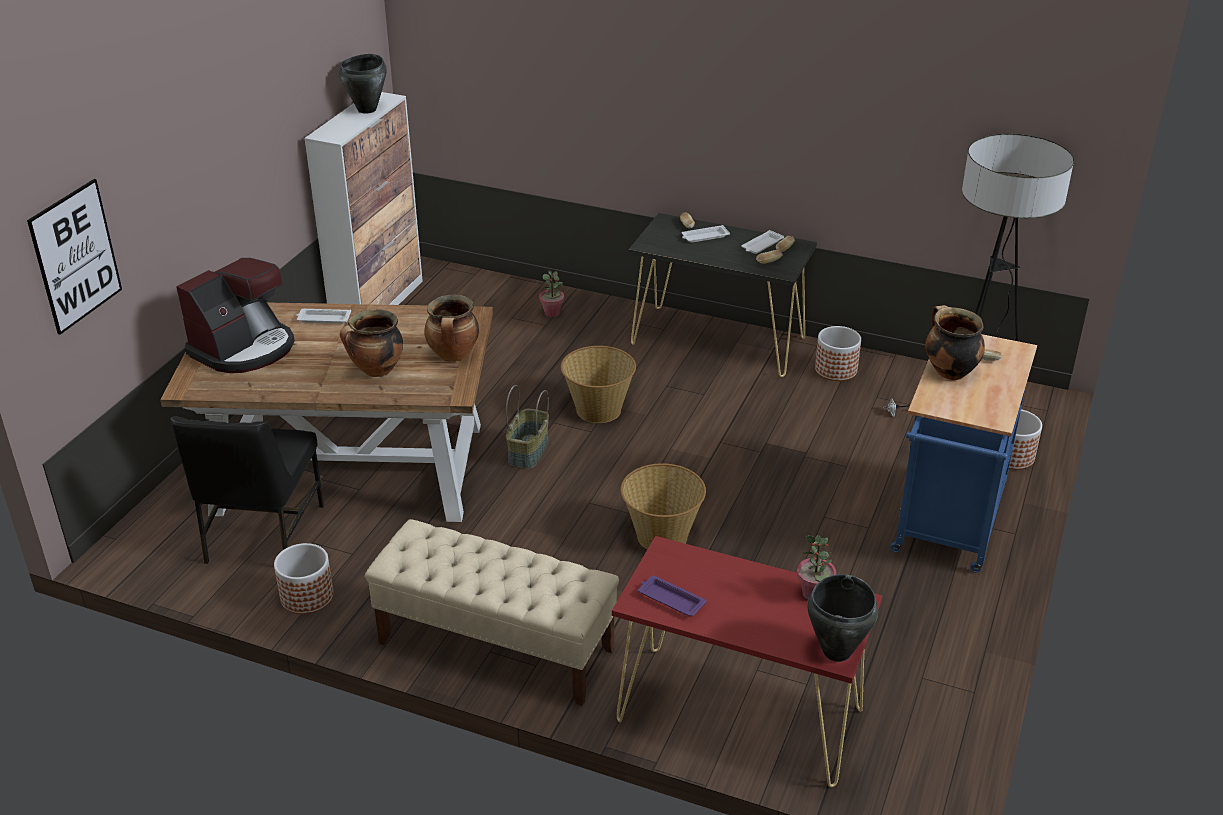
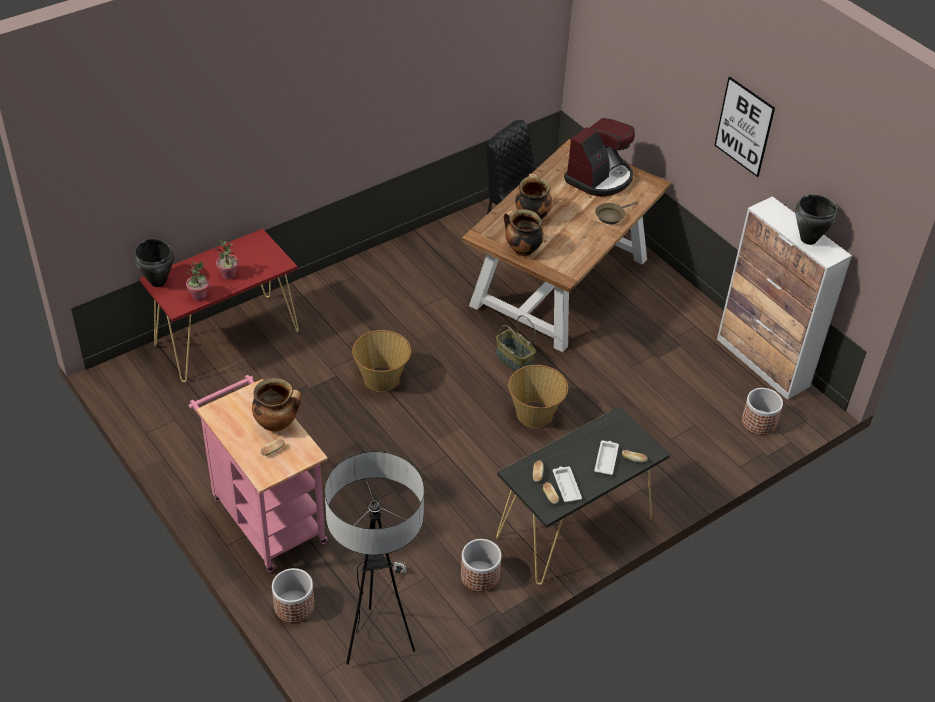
camera: 120 degrees right, 10 degrees up
picture [27,179,122,335] -> picture moved to [715,77,775,177]
coffee machine [176,258,295,373] -> coffee machine turned 120 degrees counterclockwise [564,118,635,197]
planter [274,543,333,614] -> planter moved to [742,388,783,435]
white tray [296,309,351,324] -> brown frying pan [595,201,639,224]
beige bench [365,519,619,706] -> none
potted plant [539,271,564,317] -> potted plant moved to [214,240,239,279]
purple tray [638,576,706,617] -> none
blue cart [890,334,1037,572] -> pink cart [189,375,328,572]

